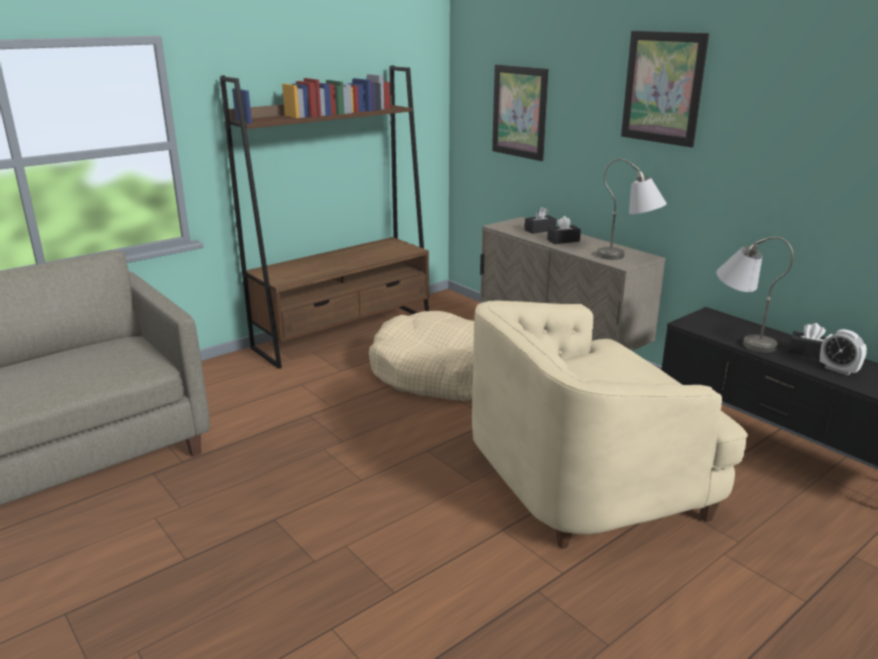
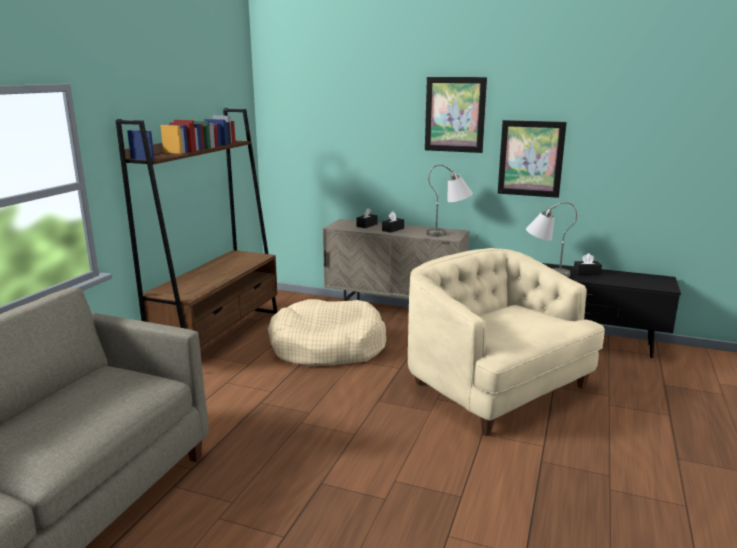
camera: 30 degrees left, 5 degrees down
beige armchair [472,300,748,549] -> beige armchair turned 105 degrees clockwise [408,248,605,436]
picture [492,65,549,161] -> picture moved to [498,120,567,198]
alarm clock [820,329,867,376] -> none

